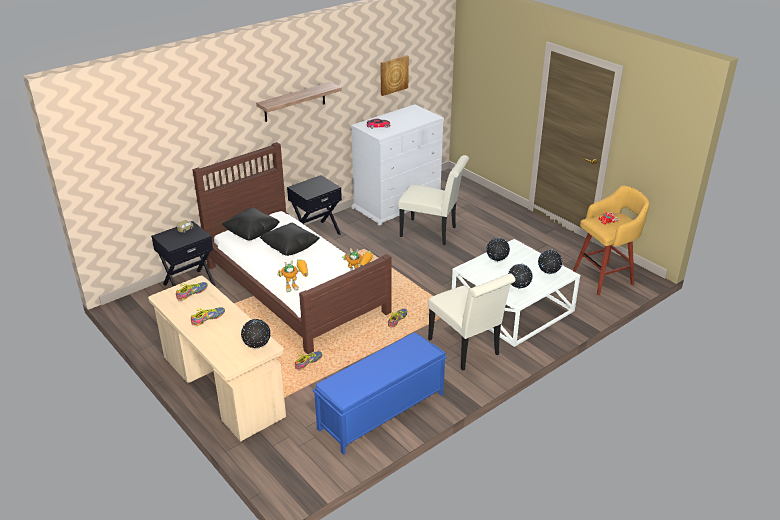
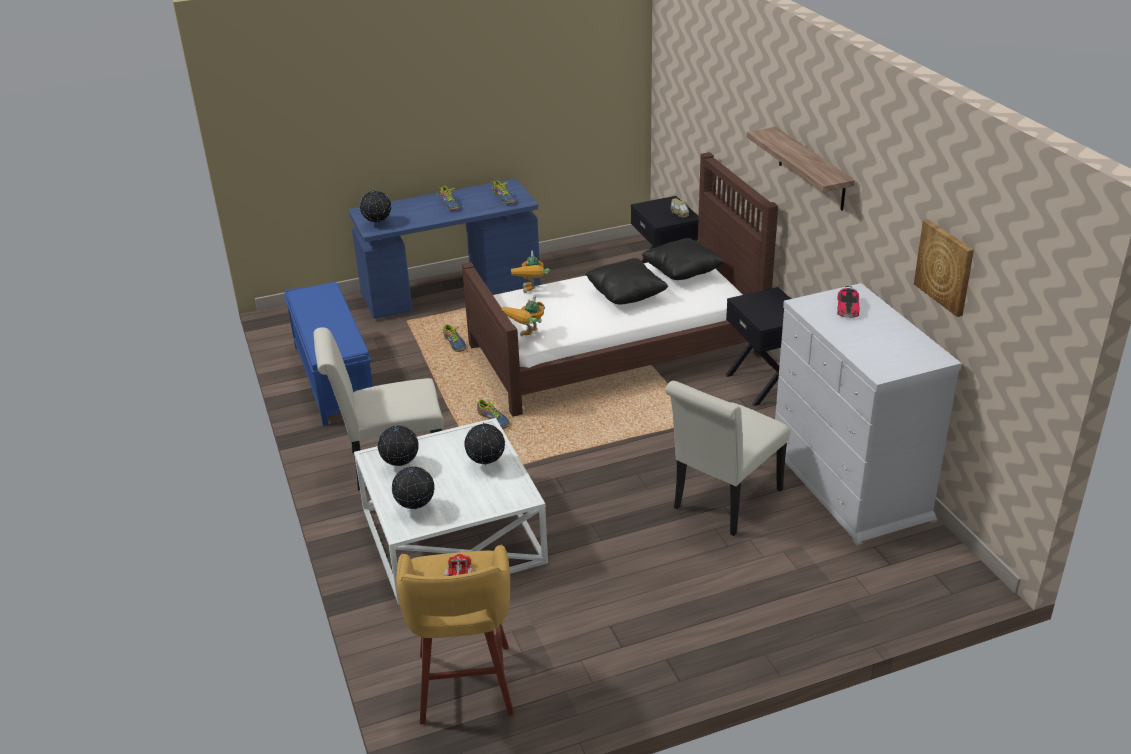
camera: 110 degrees right, 0 degrees up
beige desk [148,276,286,442] -> blue desk [349,179,541,319]

